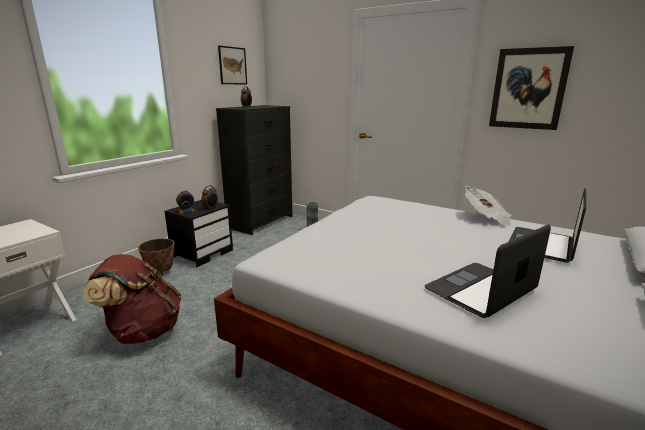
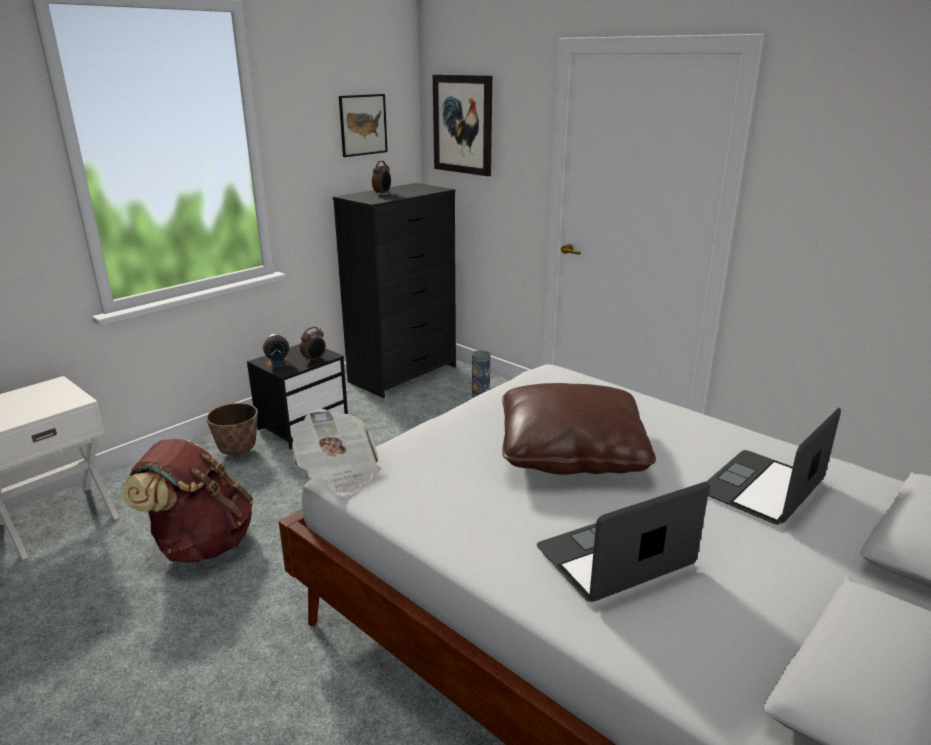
camera: 10 degrees right, 5 degrees up
newspaper [465,186,512,226] -> newspaper moved to [291,409,381,496]
picture [489,46,574,130] -> picture moved to [433,75,492,176]
none -> brown pillow [502,383,656,475]

